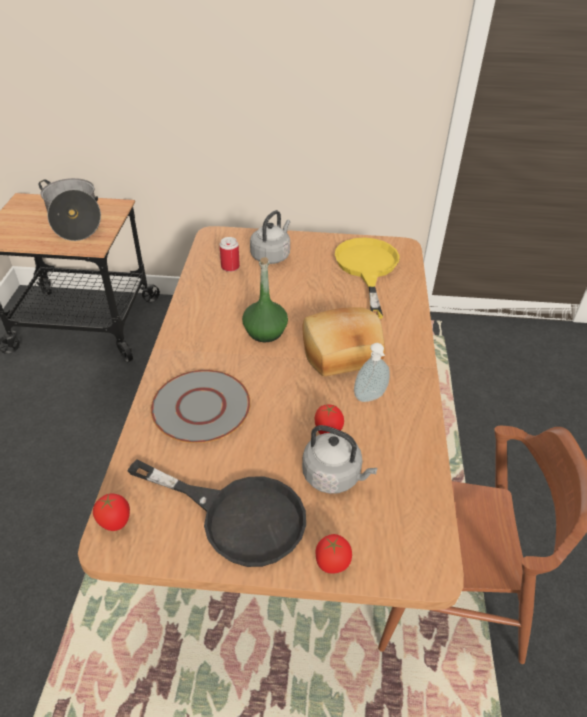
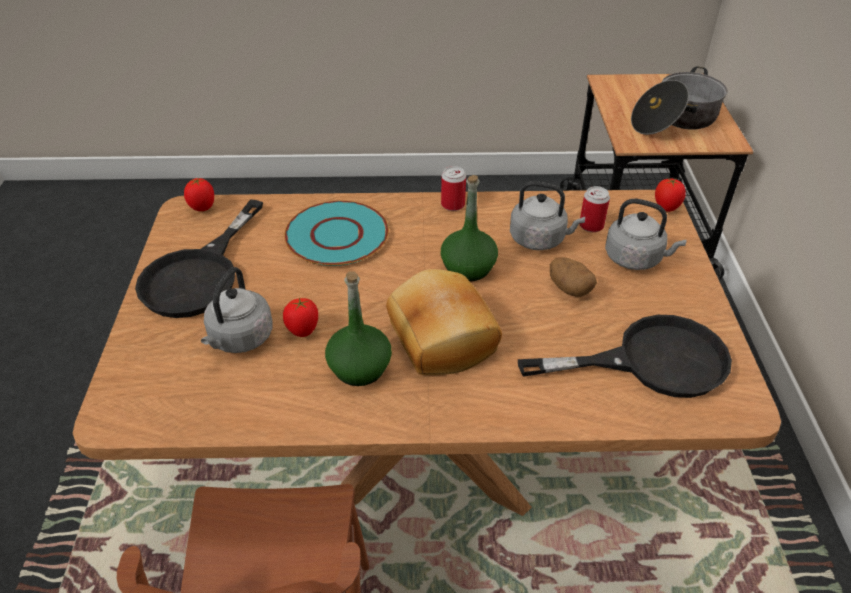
camera: 85 degrees right, 0 degrees up
grey plate [151,370,251,443] -> turquoise plate [284,201,389,266]
tomato [316,534,352,574] -> tomato moved to [655,178,686,212]
yellow frying pan [335,238,400,319] -> black frying pan [518,315,732,398]
soap dispenser [354,343,390,402] -> green bottle [325,271,392,386]
none -> can [441,166,466,211]
none -> grey kettle [510,181,585,250]
none -> potato [550,257,597,297]

